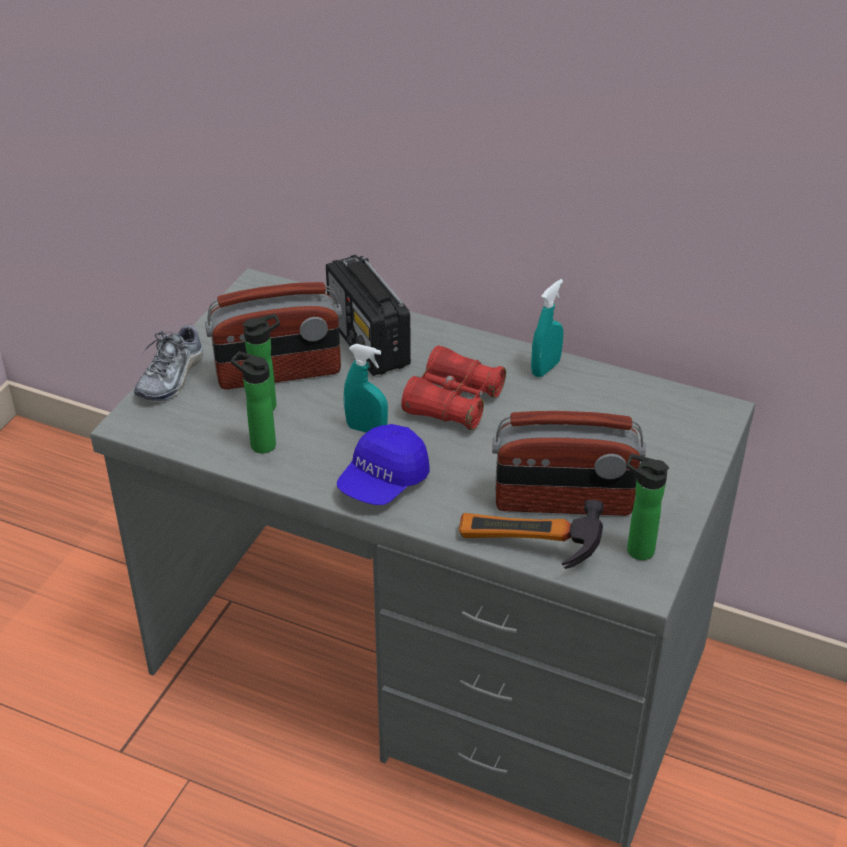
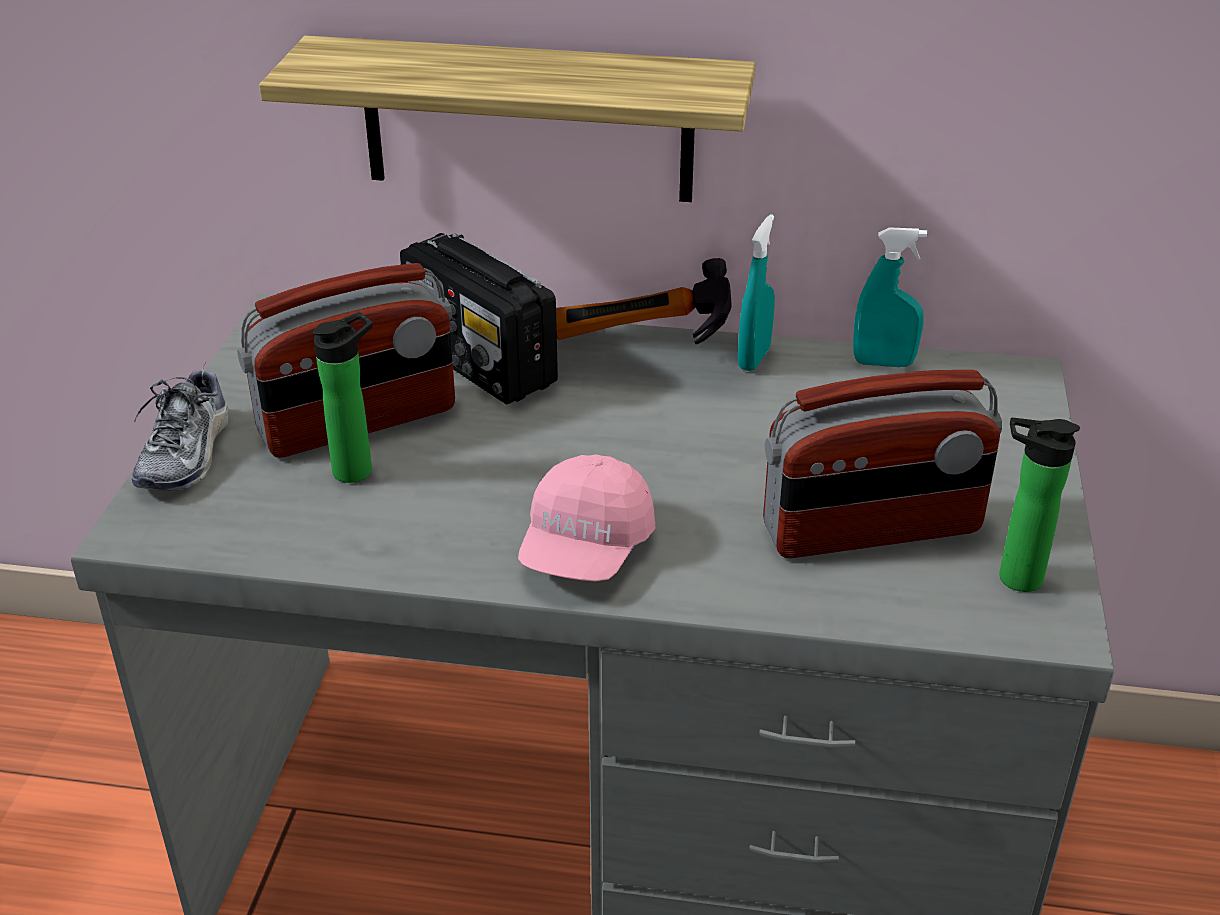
camera: 15 degrees left, 5 degrees down
bottle [231,351,276,453] -> none
blue cap [337,424,430,505] -> pink cap [518,454,655,582]
turquoise spray bottle [344,344,388,433] -> turquoise spray bottle moved to [853,227,927,367]
red binoculars [401,346,506,430] -> none
hammer [459,500,604,569] -> hammer moved to [556,258,731,344]
none -> shelf [259,36,756,202]

